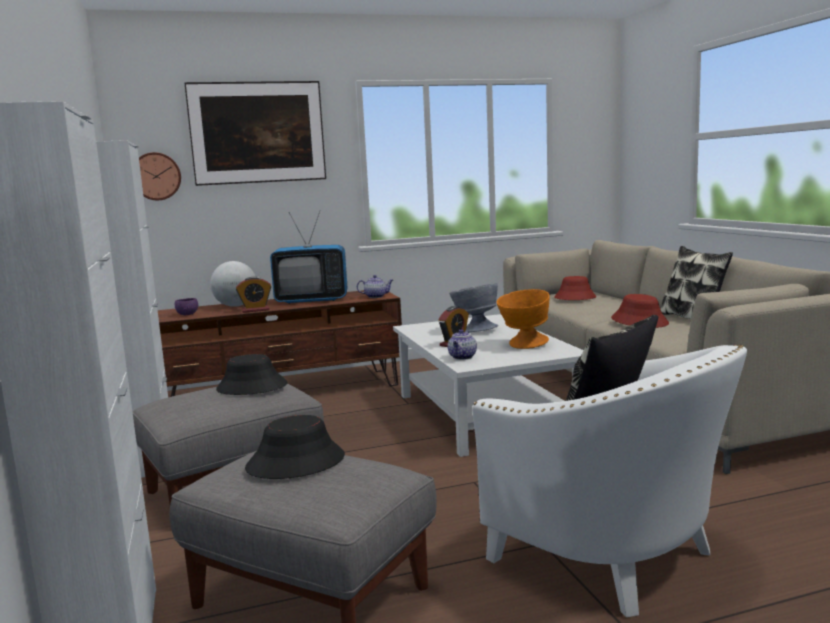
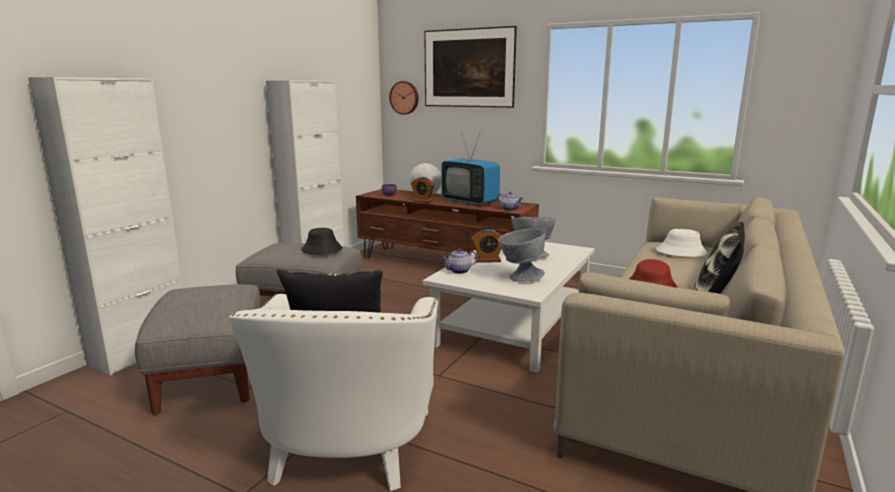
camera: 45 degrees right, 5 degrees up
black hat [245,415,345,479] -> none
orange bowl [497,289,550,349] -> grey bowl [498,229,545,282]
red hat [554,276,596,300] -> white hat [656,229,707,257]

